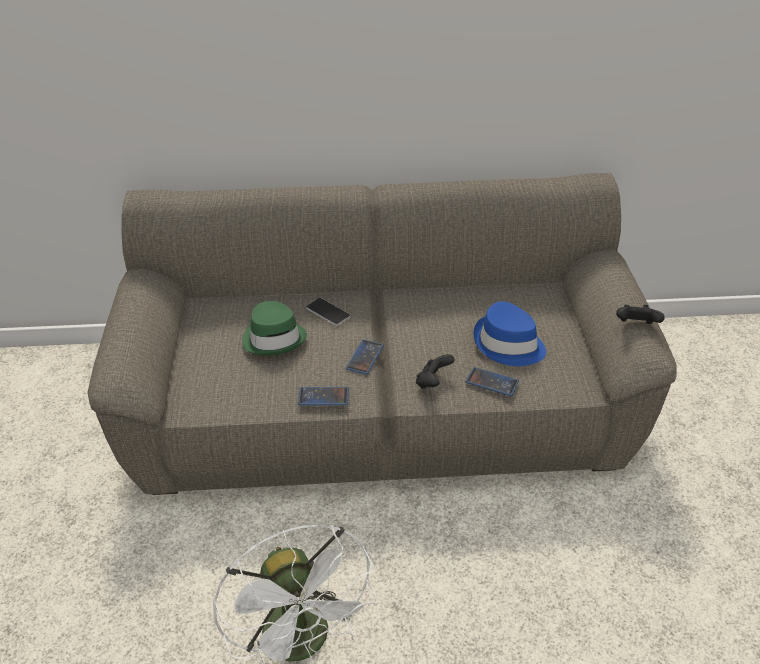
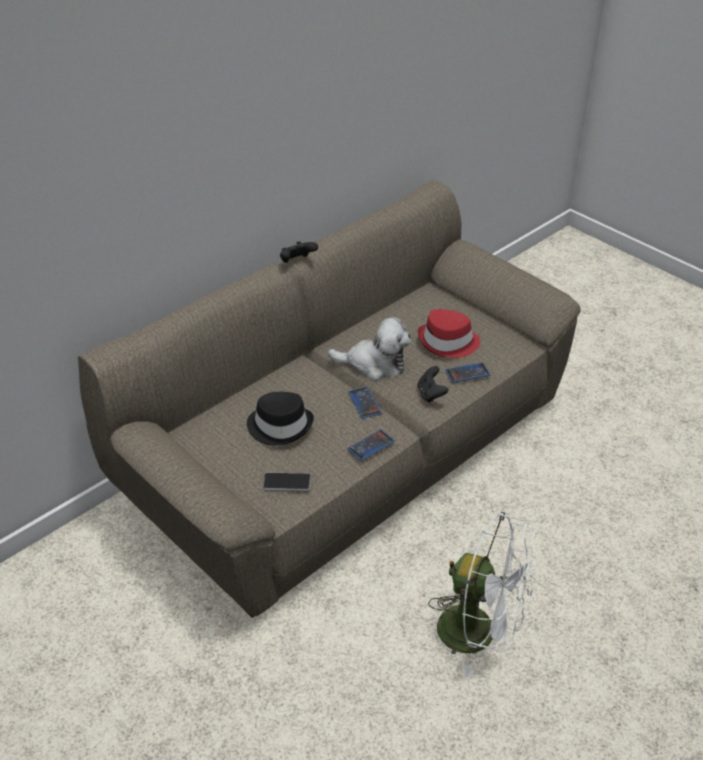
camera: 40 degrees left, 0 degrees up
green hat [242,301,307,356] -> black hat [247,392,314,445]
phone [306,298,350,326] -> phone moved to [263,473,311,491]
blue hat [474,301,546,366] -> red hat [418,309,480,358]
black game controller [616,305,665,324] -> black game controller moved to [280,241,318,262]
none -> plush toy [328,317,411,381]

